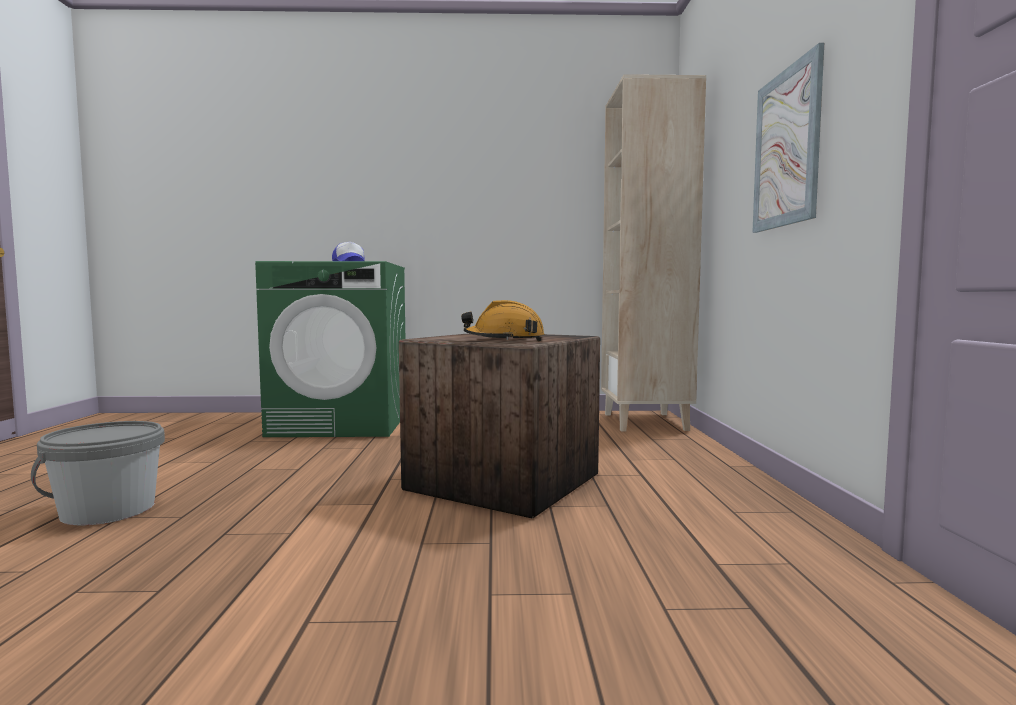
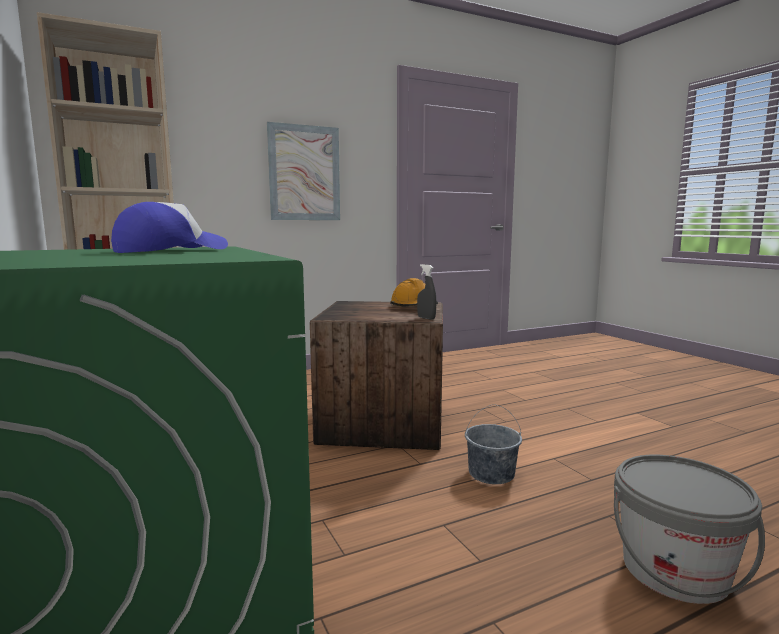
camera: 115 degrees left, 5 degrees up
none -> grey spray bottle [417,264,436,320]
none -> grey bucket [465,404,522,484]

